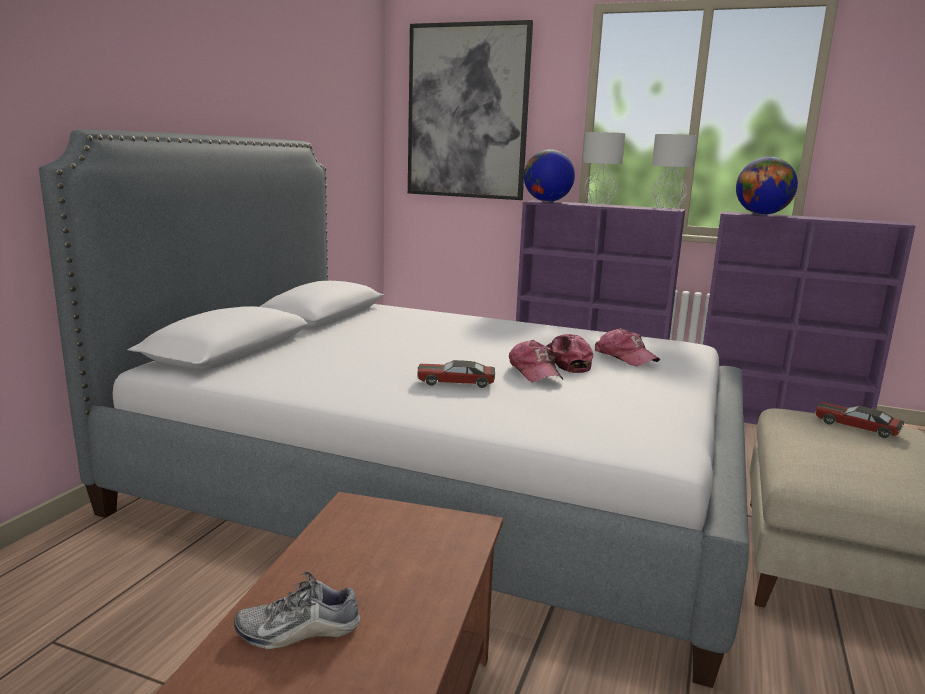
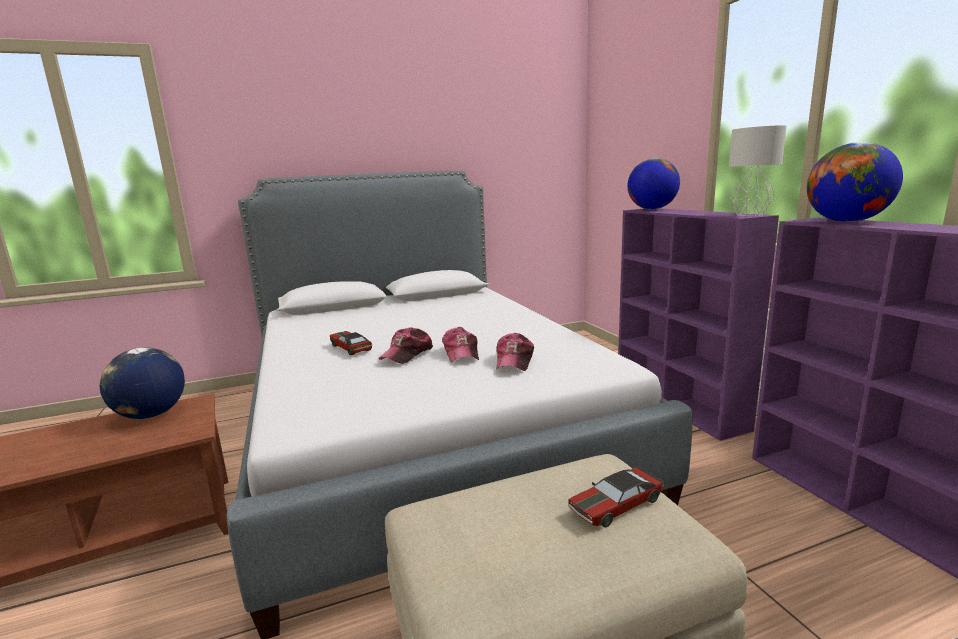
camera: 50 degrees right, 0 degrees up
shoe [234,572,360,650] -> none
picture [408,20,533,200] -> none
cap [547,334,593,373] -> cap turned 135 degrees clockwise [442,327,479,363]
grey table lamp [583,132,625,205] -> none
toy car [815,402,904,438] -> toy car turned 120 degrees counterclockwise [568,467,664,527]
none -> globe [100,348,185,419]

